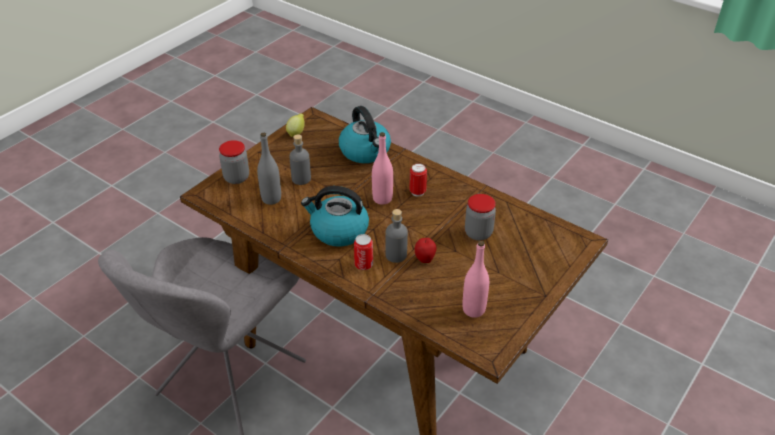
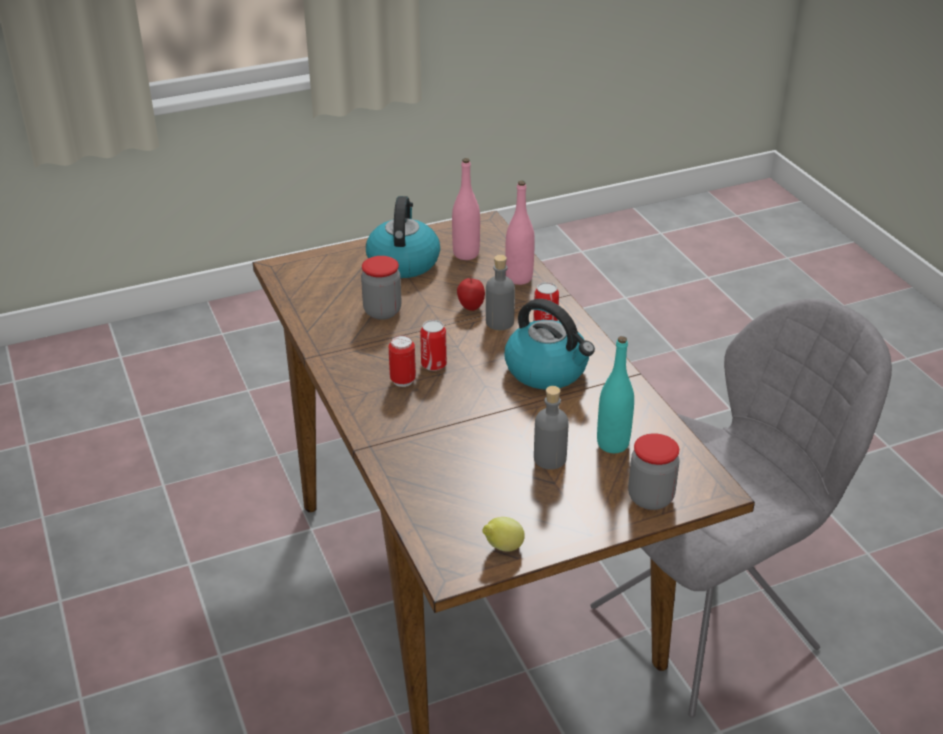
camera: 150 degrees left, 5 degrees down
grey bottle [257,132,281,205] -> turquoise bottle [597,336,634,453]
kettle [339,106,391,163] -> kettle moved to [366,196,440,278]
pink bottle [372,132,393,205] -> pink bottle moved to [505,181,535,285]
none -> can [420,320,447,371]

